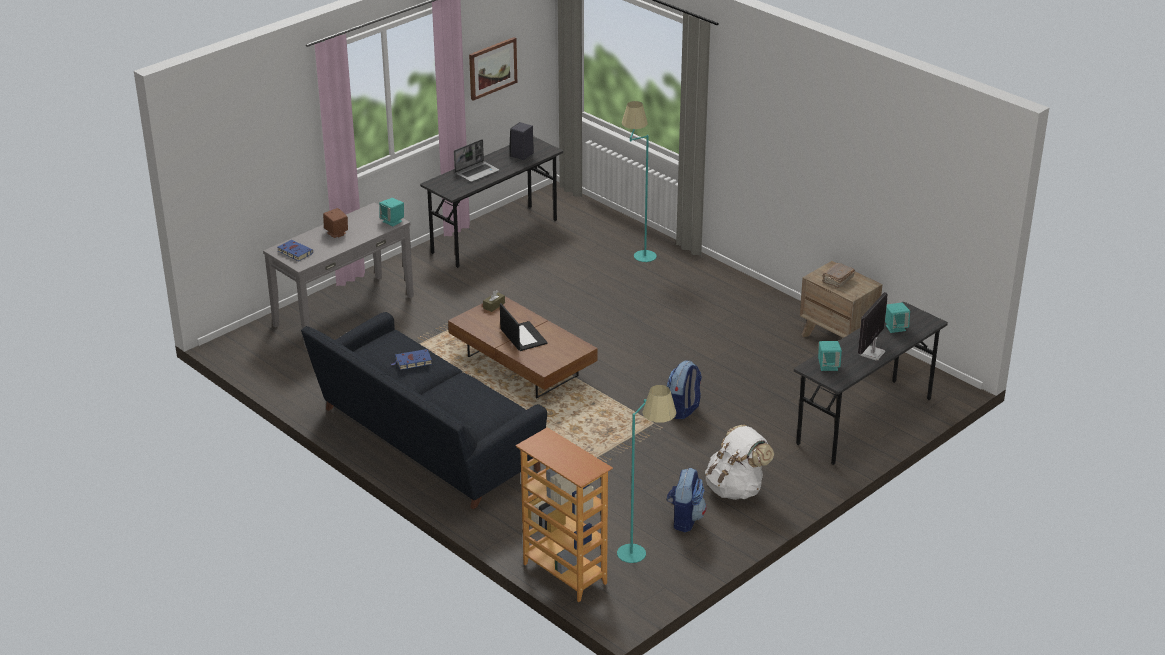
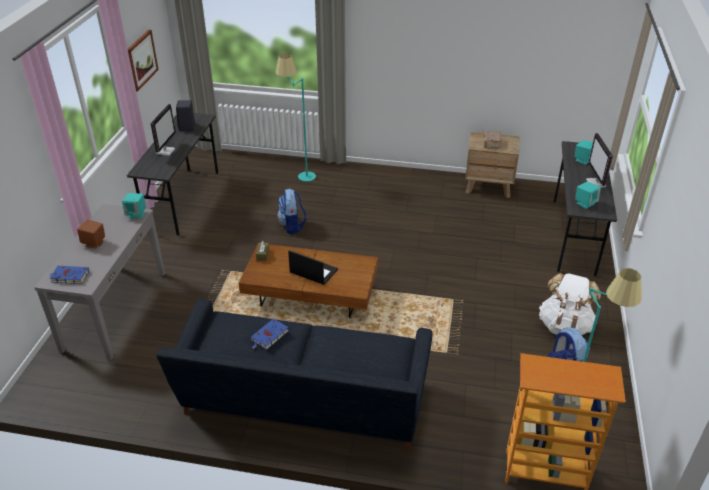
camera: 35 degrees left, 5 degrees up
laptop [454,139,500,182] -> monitor [150,104,176,156]
backpack [667,361,702,419] -> backpack moved to [277,188,307,234]

